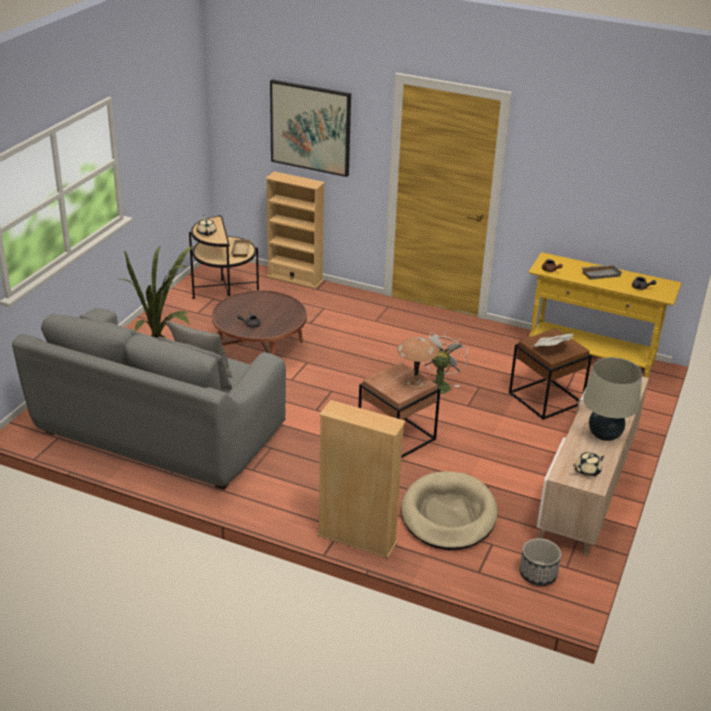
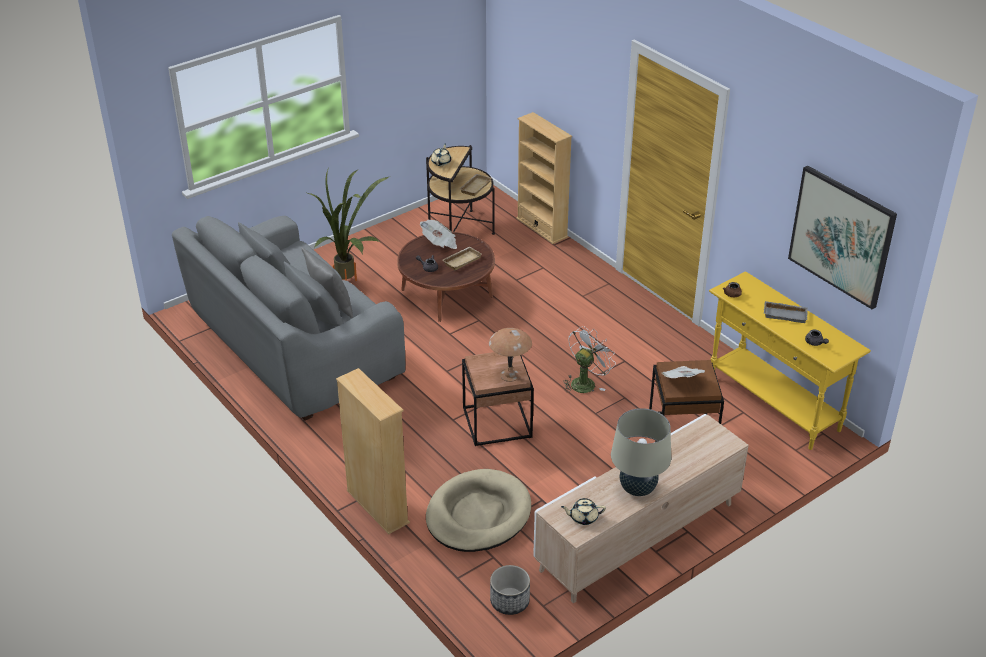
camera: 30 degrees right, 5 degrees up
picture [270,79,351,177] -> picture moved to [788,166,897,309]
none -> newspaper [420,220,457,249]
none -> beige tray [443,247,482,270]

